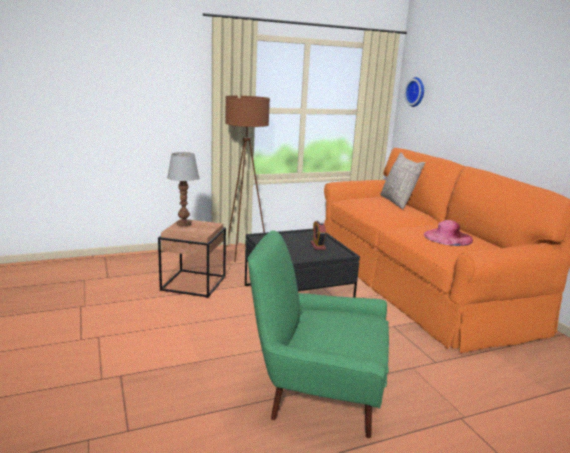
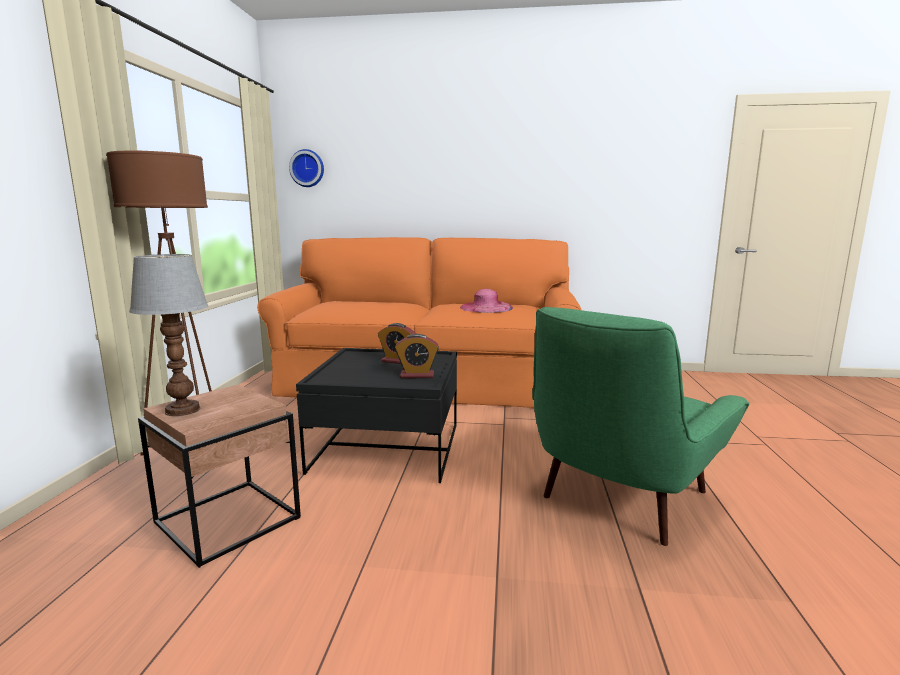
camera: 60 degrees left, 5 degrees down
grey pillow [380,152,425,209] -> none
none -> alarm clock [395,334,439,378]

